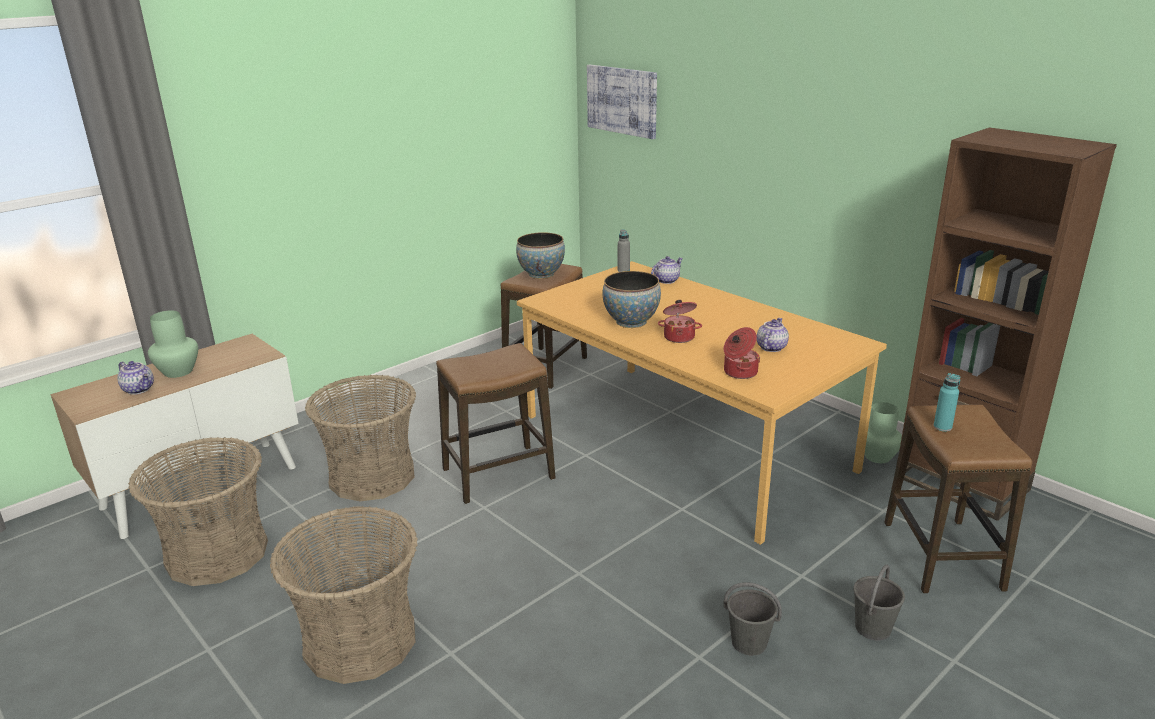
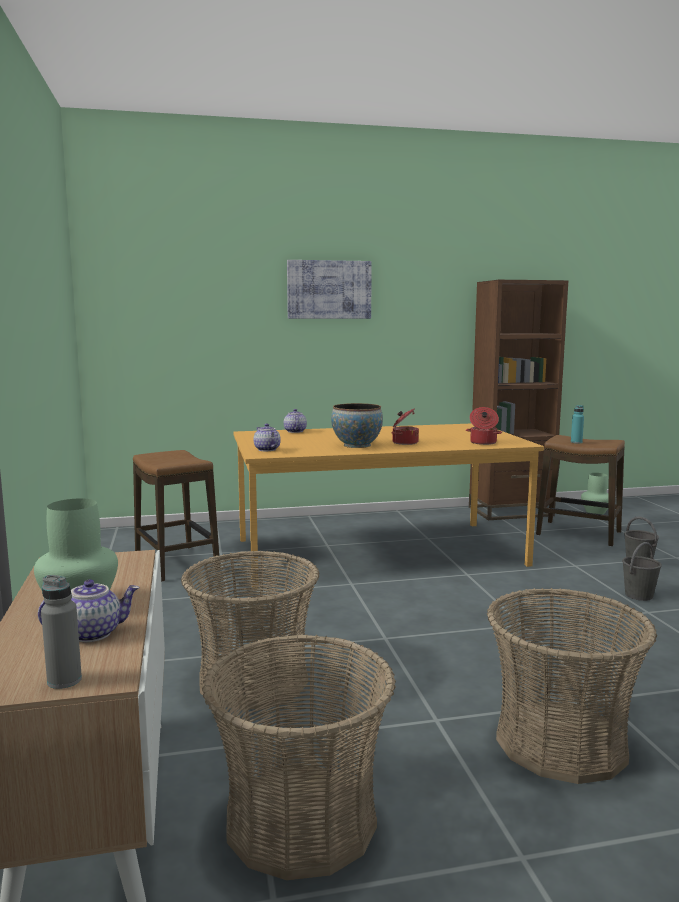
camera: 60 degrees left, 15 degrees down
stool [436,343,556,504] -> none
bowl [516,232,565,279] -> none
picture [587,65,657,139] -> picture moved to [287,260,372,319]
grey bottle [618,229,630,272] -> grey bottle moved to [41,575,82,689]
teapot [757,318,789,352] -> teapot moved to [254,424,281,451]
green vase [864,402,902,463] -> green vase moved to [581,473,609,515]

